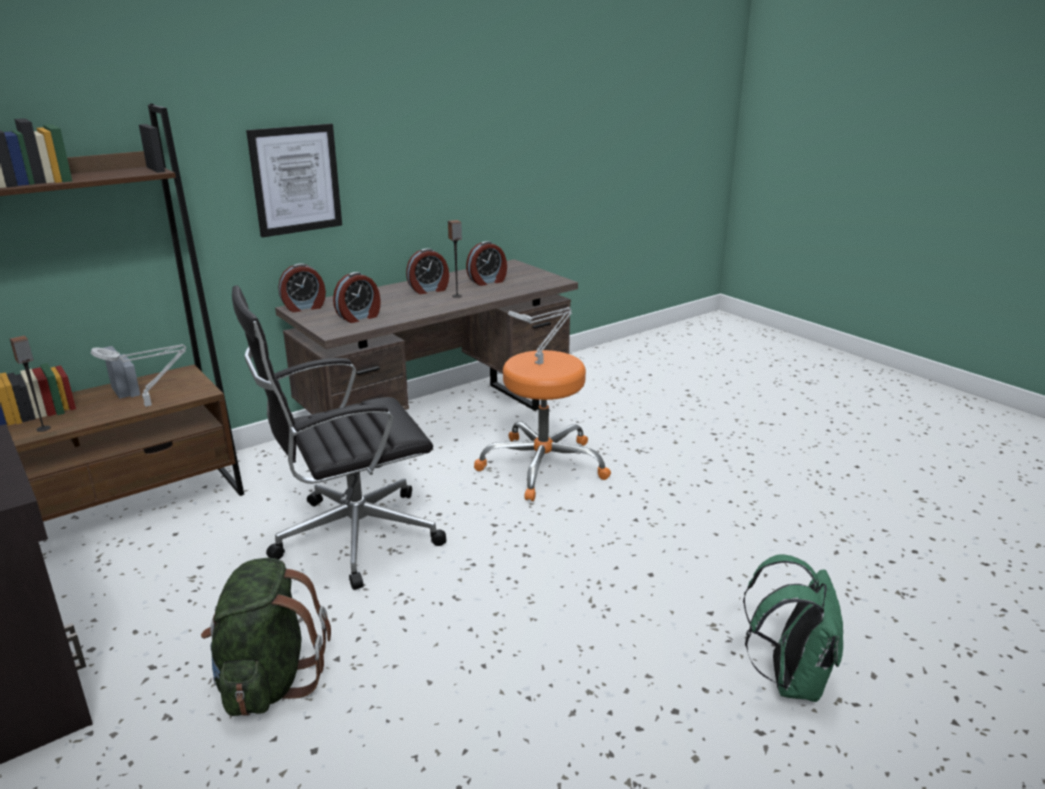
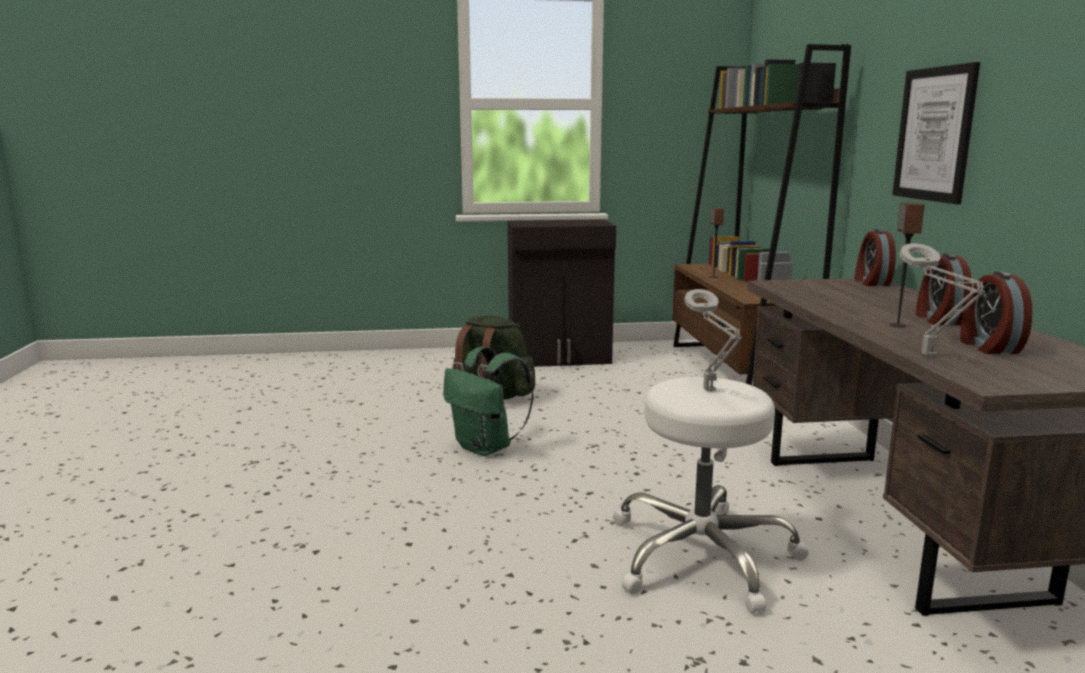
camera: 120 degrees right, 10 degrees down
grey table lamp [91,344,186,407] -> grey table lamp moved to [899,243,985,356]
black office chair [232,285,446,590] -> none
alarm clock [333,272,381,323] -> none
orange stool [474,350,611,501] -> white stool [613,377,808,613]
green backpack [743,555,843,702] -> green backpack moved to [443,347,533,456]

